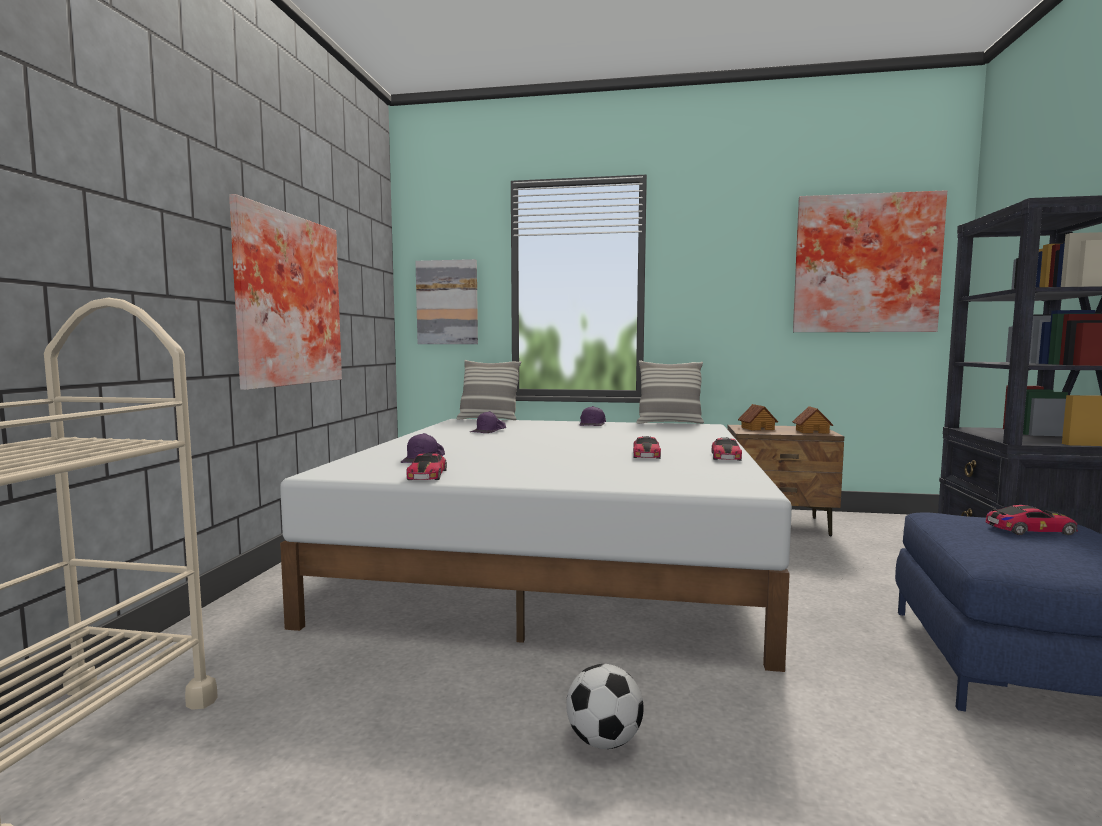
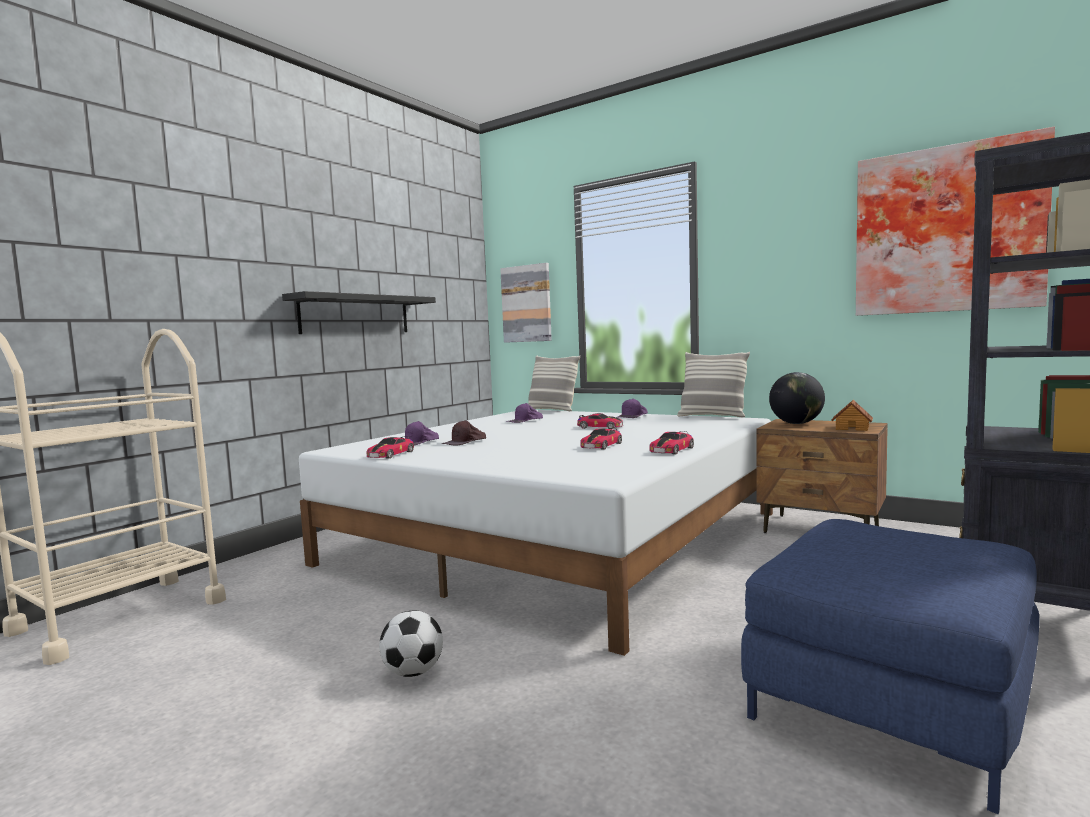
camera: 25 degrees right, 0 degrees up
picture [229,194,342,390] -> black shelf [282,291,436,334]
toy house [738,404,778,431] -> globe [769,372,825,424]
toy car [985,505,1078,535] -> toy car moved to [577,413,623,429]
none -> brown cap [442,420,486,446]

